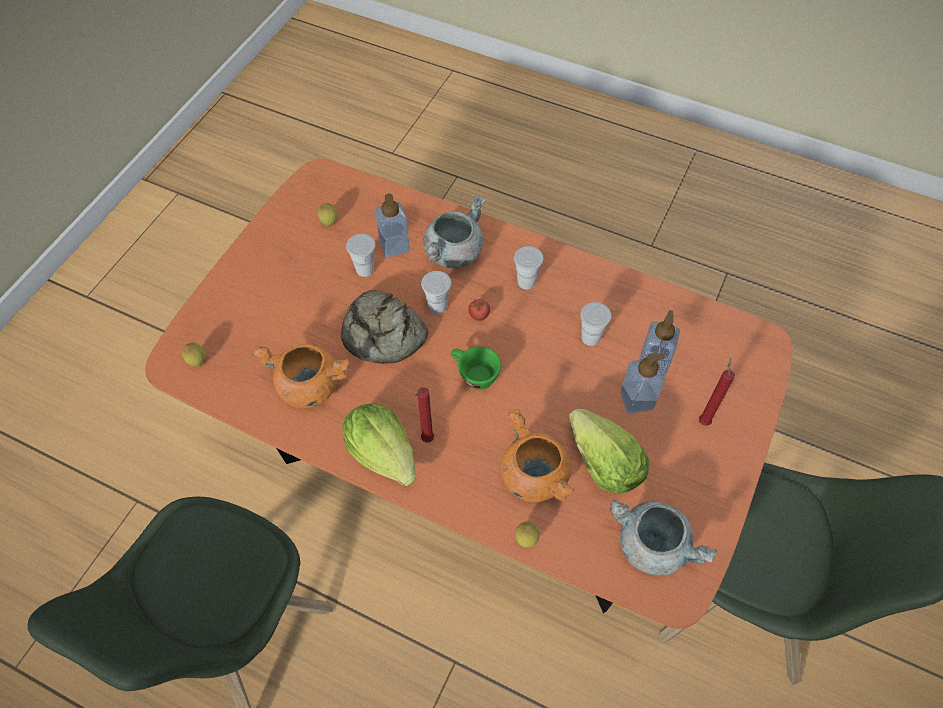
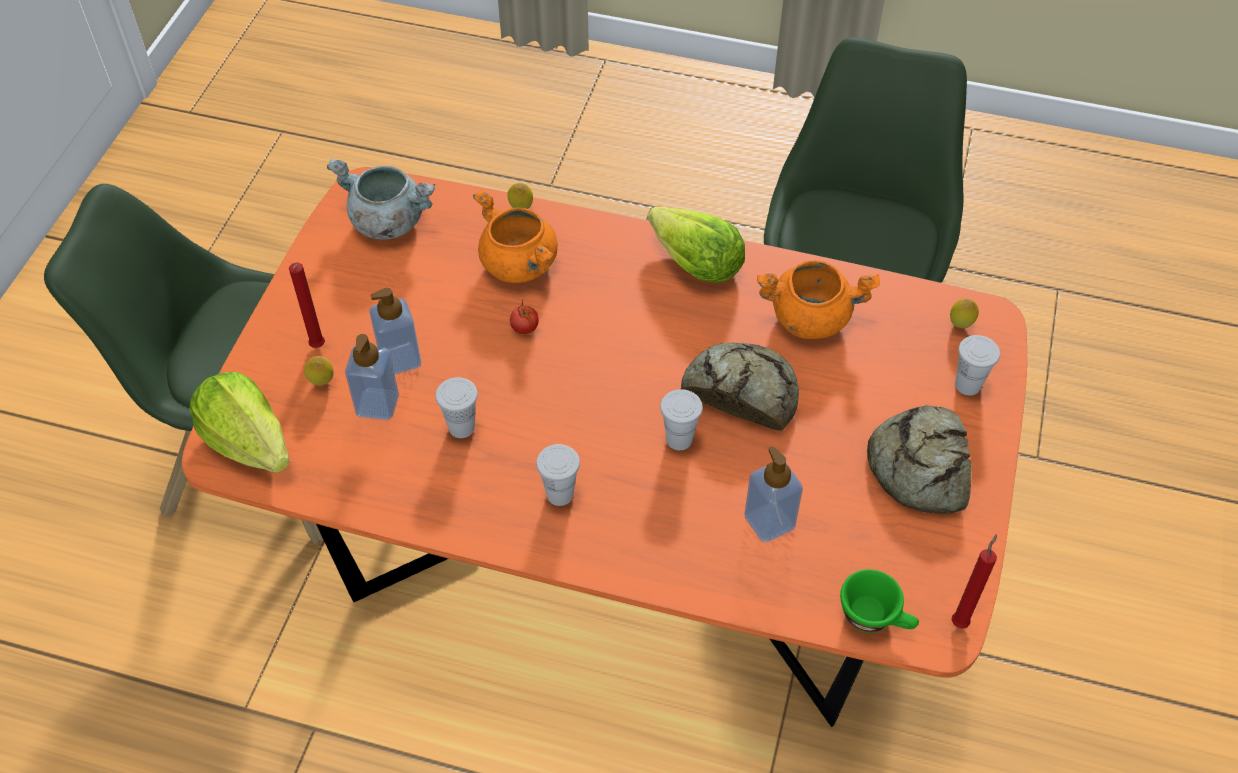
camera: 170 degrees right, 5 degrees down
lemon [318,203,337,226] -> lemon moved to [304,356,334,386]
white cup [346,234,376,277] -> white cup moved to [955,335,1000,395]
red candle [415,387,434,443] -> red candle moved to [952,534,997,629]
grey cooking pot [423,195,485,269] -> none
green cup [451,346,501,390] -> green cup moved to [840,569,919,633]
tomato [468,298,490,321] -> tomato moved to [510,300,539,334]
lettuce [569,408,649,494] -> lettuce moved to [189,372,290,473]
none -> bread [867,405,972,513]

